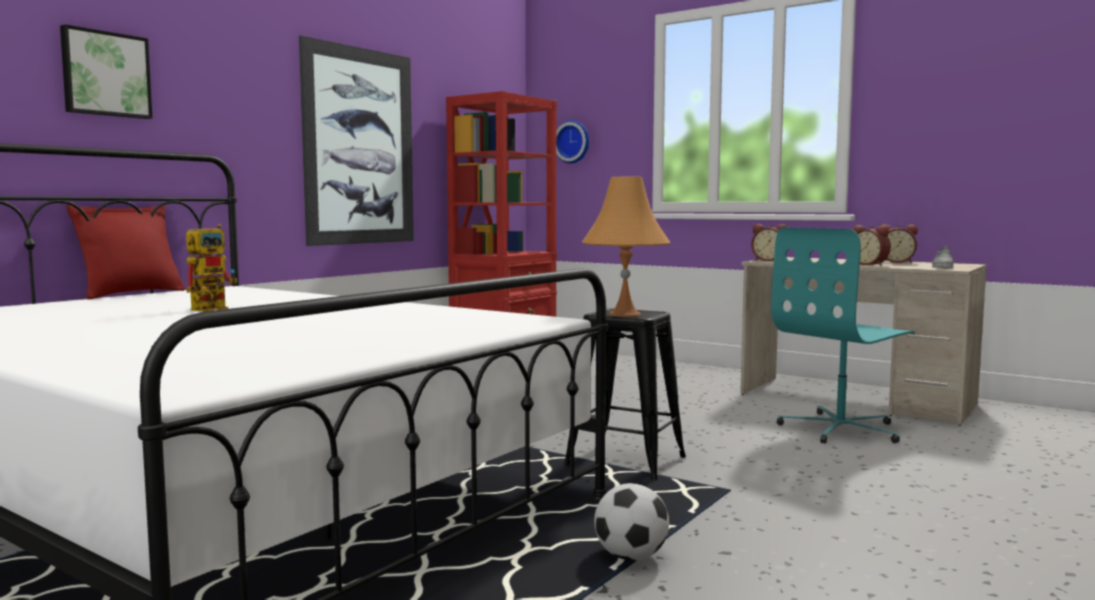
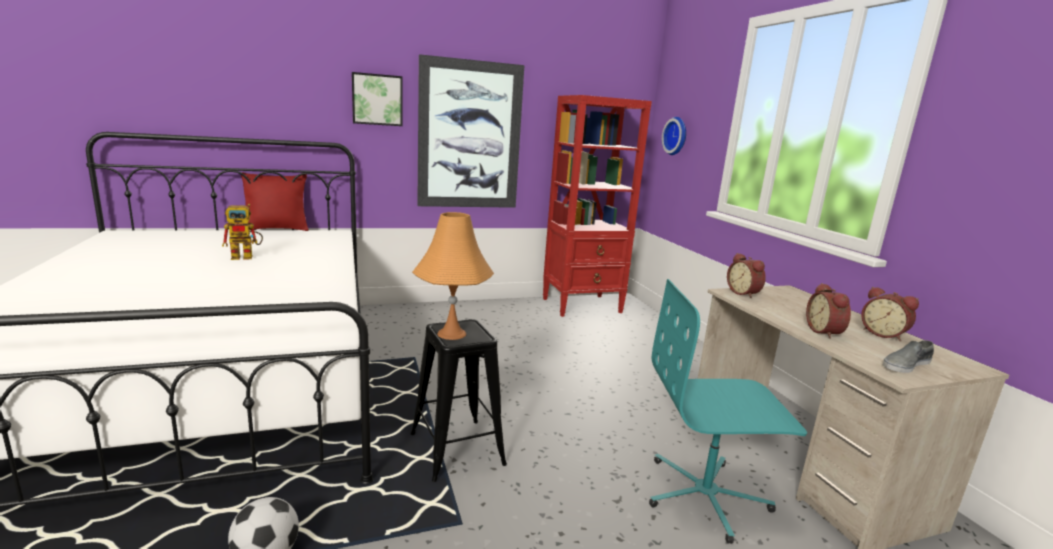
camera: 35 degrees right, 10 degrees up
picture [60,24,152,119] -> picture moved to [352,72,403,126]

